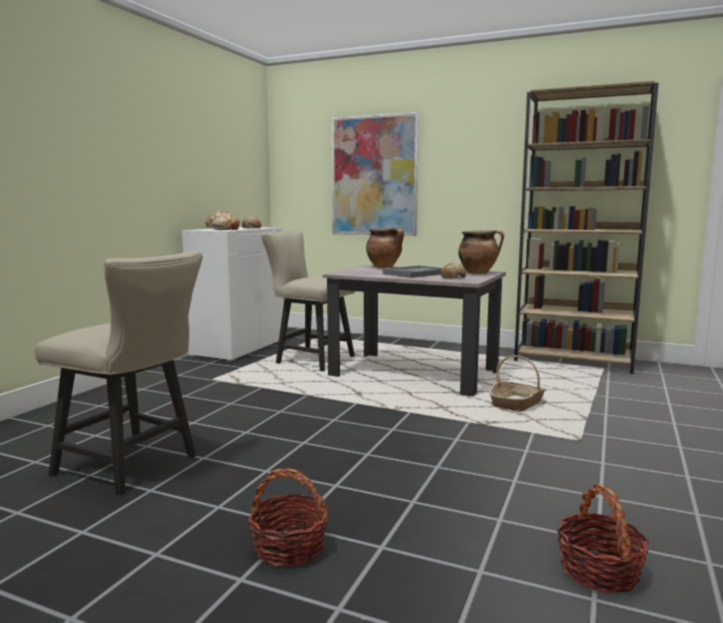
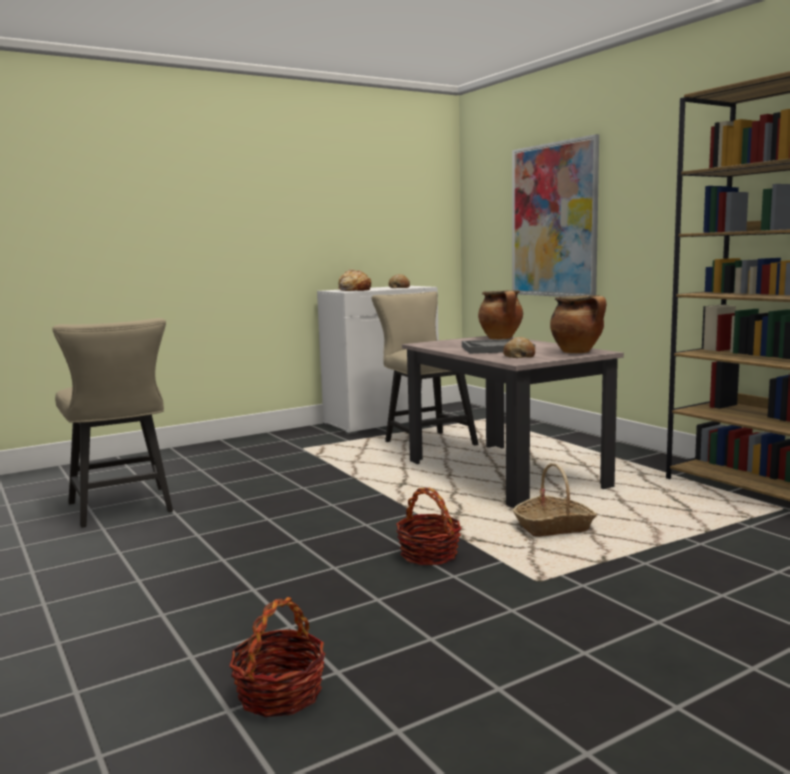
camera: 35 degrees right, 0 degrees up
basket [248,468,328,566] -> basket moved to [396,488,462,565]

